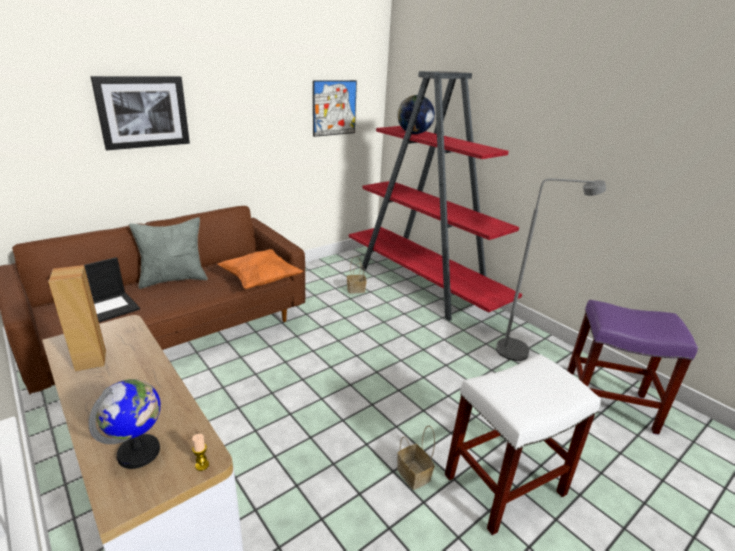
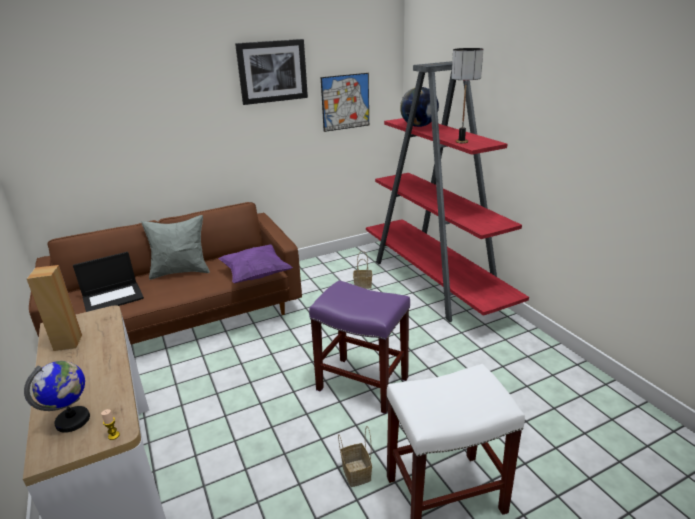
camera: 15 degrees right, 0 degrees up
picture [91,76,190,150] -> picture moved to [235,39,308,105]
orange pillow [218,249,303,289] -> purple pillow [218,244,293,283]
grey floor lamp [496,179,606,361] -> none
purple stool [567,300,698,435] -> purple stool moved to [309,280,410,414]
none -> table lamp [451,48,483,143]

